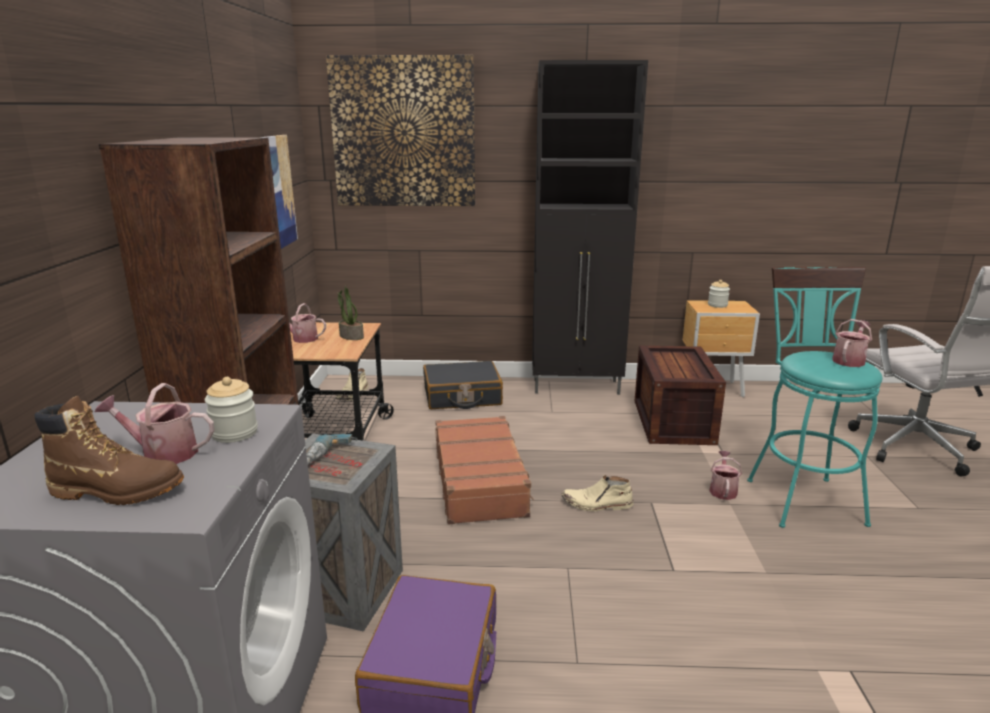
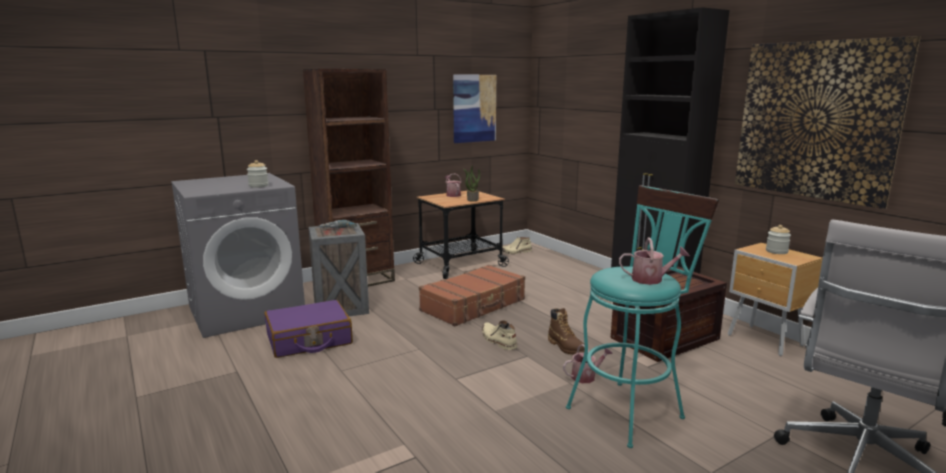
camera: 55 degrees right, 5 degrees down
brown boot [34,396,184,505] -> brown boot moved to [548,308,585,355]
watering can [95,383,215,464] -> none
picture [326,55,475,206] -> picture moved to [735,36,920,209]
black suitcase [423,361,503,409] -> none

